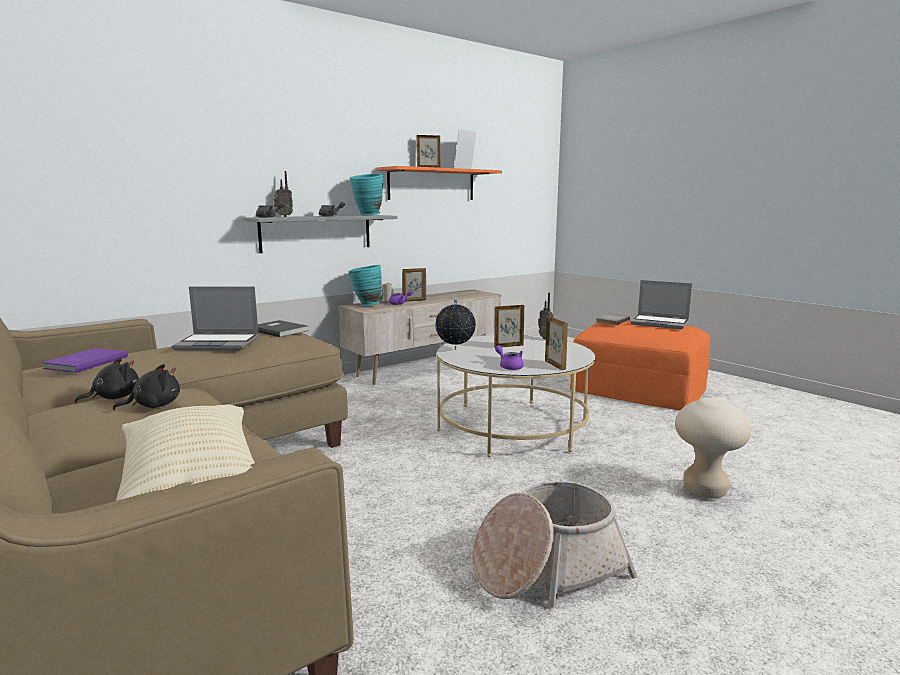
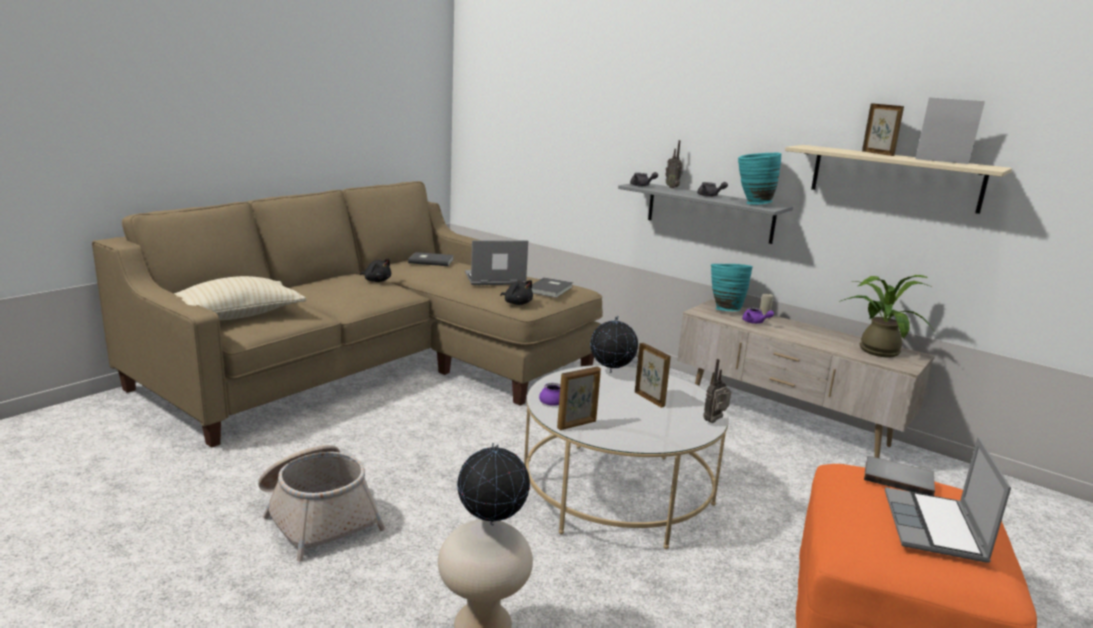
camera: 75 degrees right, 5 degrees up
purple book [42,348,128,373] -> grey book [408,252,454,266]
black plush toy [113,364,180,410] -> black plush toy moved to [500,280,533,305]
laptop [172,287,259,350] -> laptop turned 90 degrees clockwise [465,240,528,285]
orange shelf [377,166,502,200] -> beige shelf [785,145,1012,214]
picture frame [402,268,426,301] -> none
none -> globe [457,443,530,525]
none -> potted plant [839,275,935,357]

